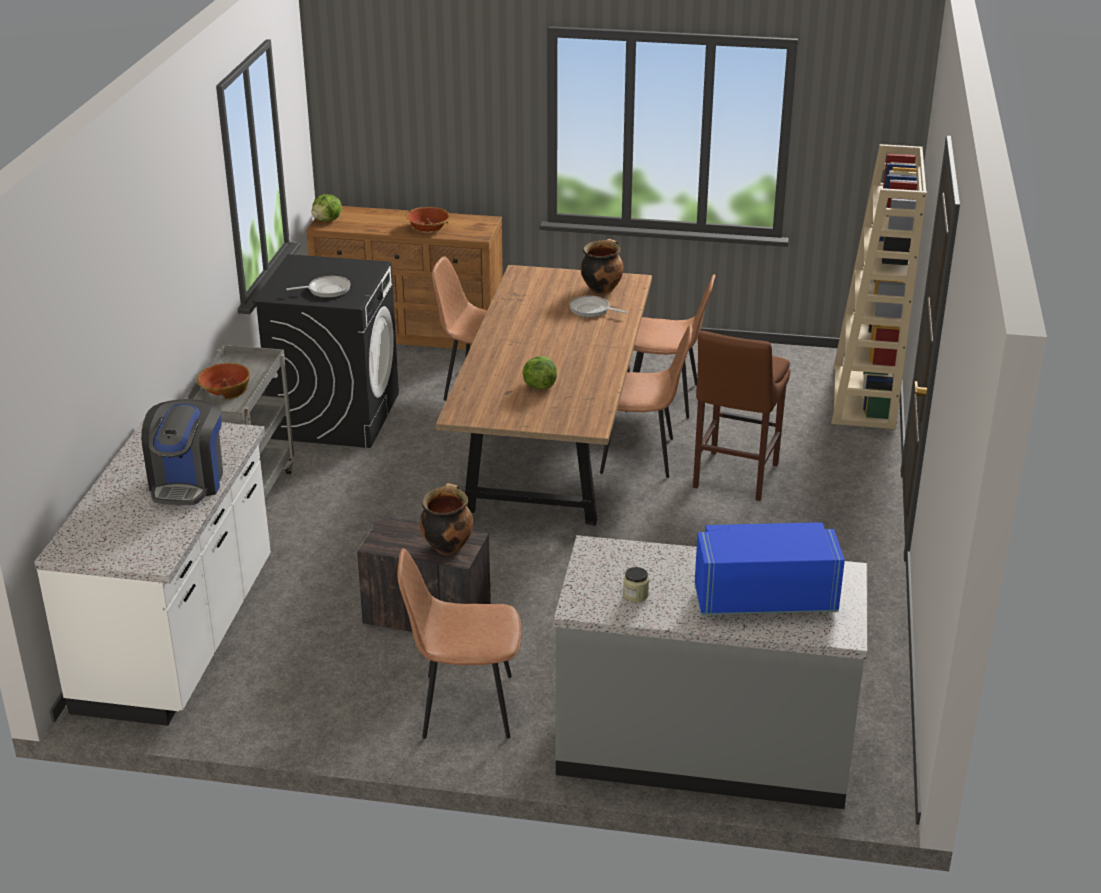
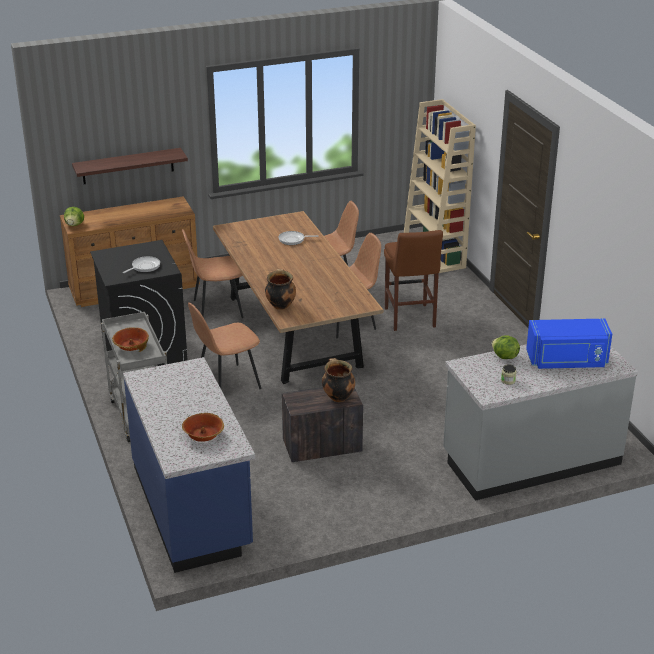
camera: 30 degrees left, 0 degrees up
white counter [34,420,271,726] -> blue counter [123,357,255,573]
coffee machine [141,399,223,505] -> none
brown chair [398,548,521,739] -> brown chair moved to [188,302,261,389]
bowl [406,207,450,232] -> bowl moved to [182,413,224,442]
lettuce [523,356,557,389] -> lettuce moved to [492,335,520,359]
cooking pot [581,239,624,294] -> cooking pot moved to [265,269,296,310]
blue microwave [695,522,845,615] -> blue microwave turned 150 degrees counterclockwise [526,318,612,369]
none -> shelf [72,148,188,184]

